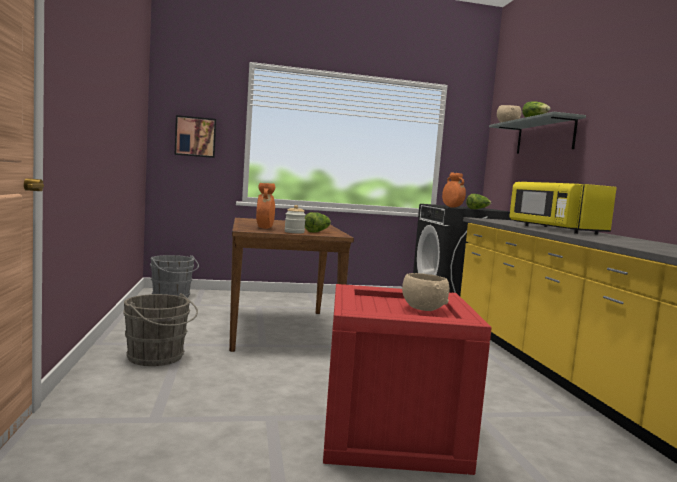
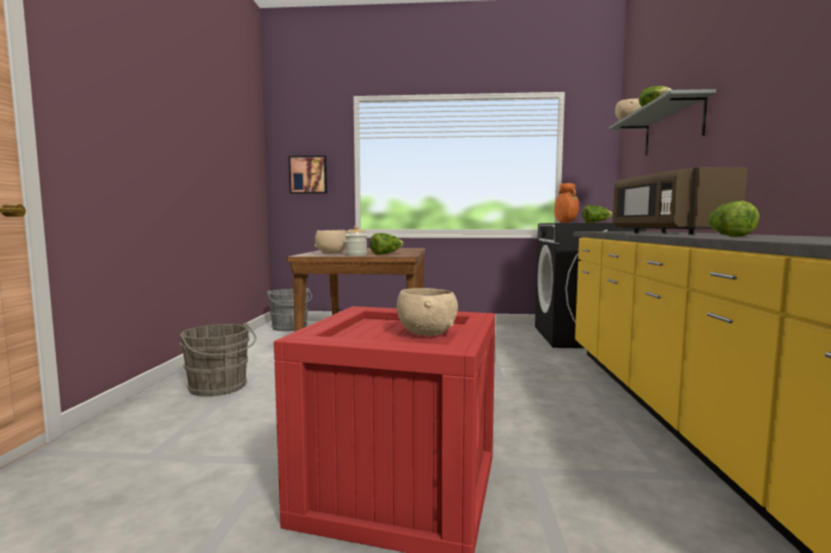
camera: 15 degrees right, 0 degrees up
orange vase [256,183,275,229] -> beige bowl [315,230,347,254]
yellow microwave [509,182,617,235] -> brown microwave [613,167,748,234]
none -> lettuce [708,201,759,237]

